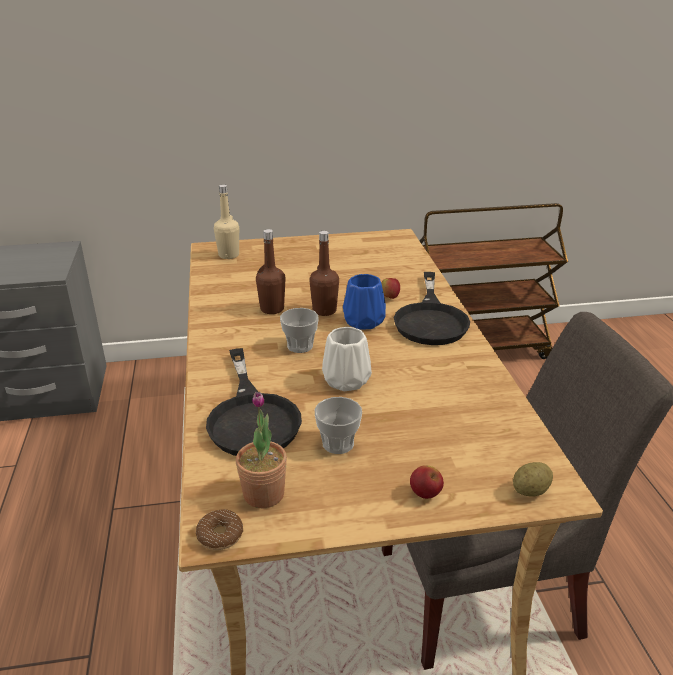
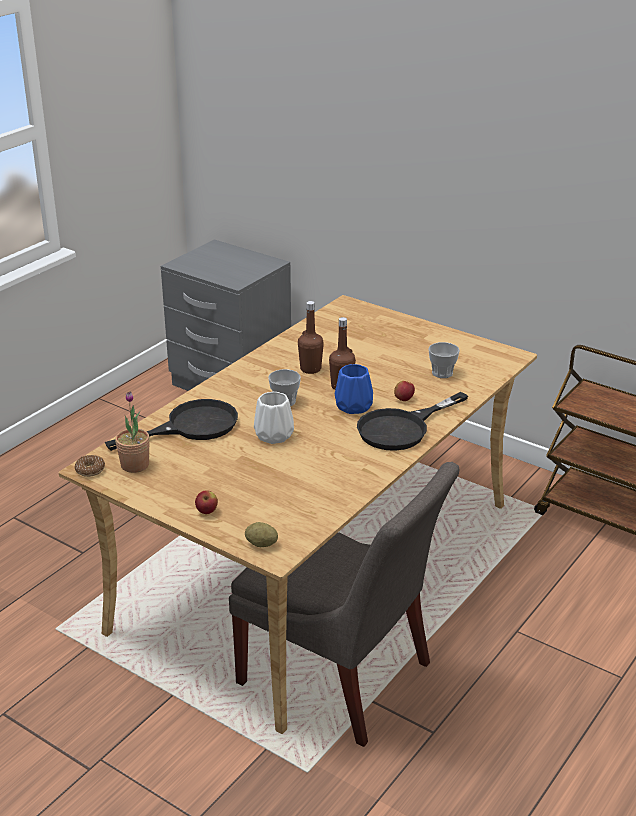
camera: 45 degrees right, 0 degrees up
black frying pan [206,348,302,456] -> black frying pan turned 150 degrees counterclockwise [105,399,238,451]
beige bottle [214,184,239,259] -> none
cup [315,397,362,454] -> cup moved to [428,342,460,378]

